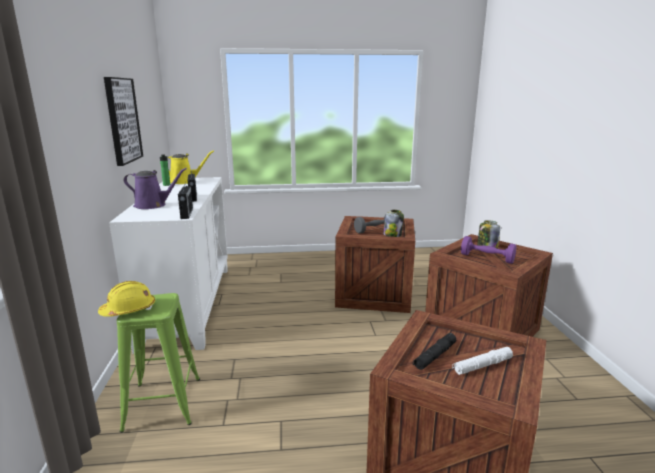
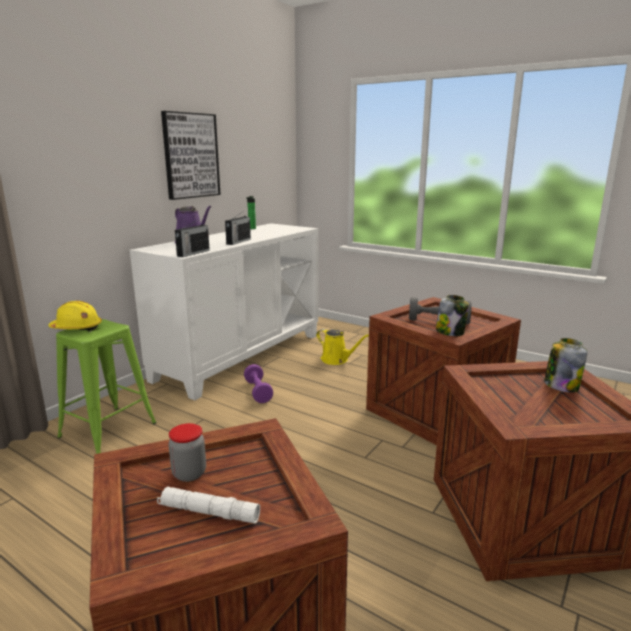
camera: 40 degrees right, 0 degrees up
yellow watering can [167,150,214,184] -> yellow watering can moved to [316,329,369,365]
black flashlight [412,333,456,370] -> jar [168,423,206,482]
purple dumbbell [461,236,516,264] -> purple dumbbell moved to [244,364,273,403]

